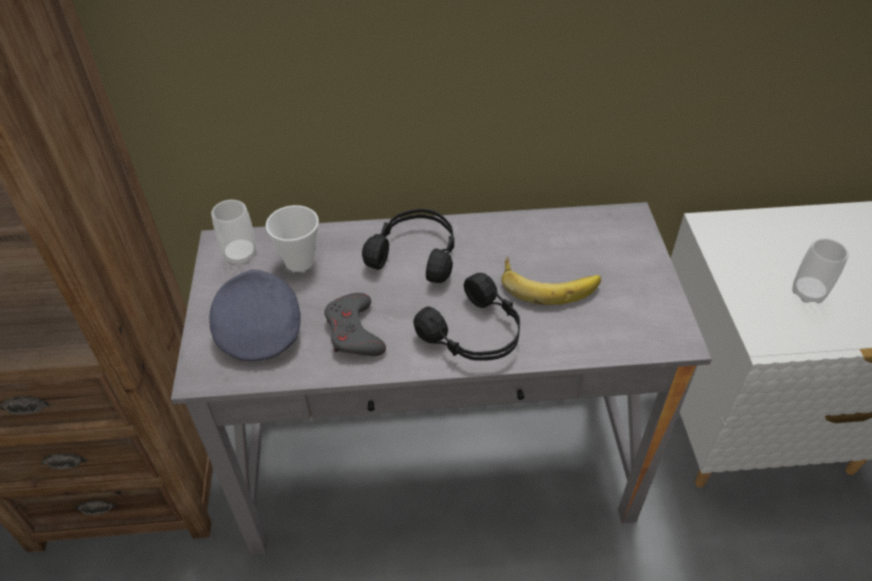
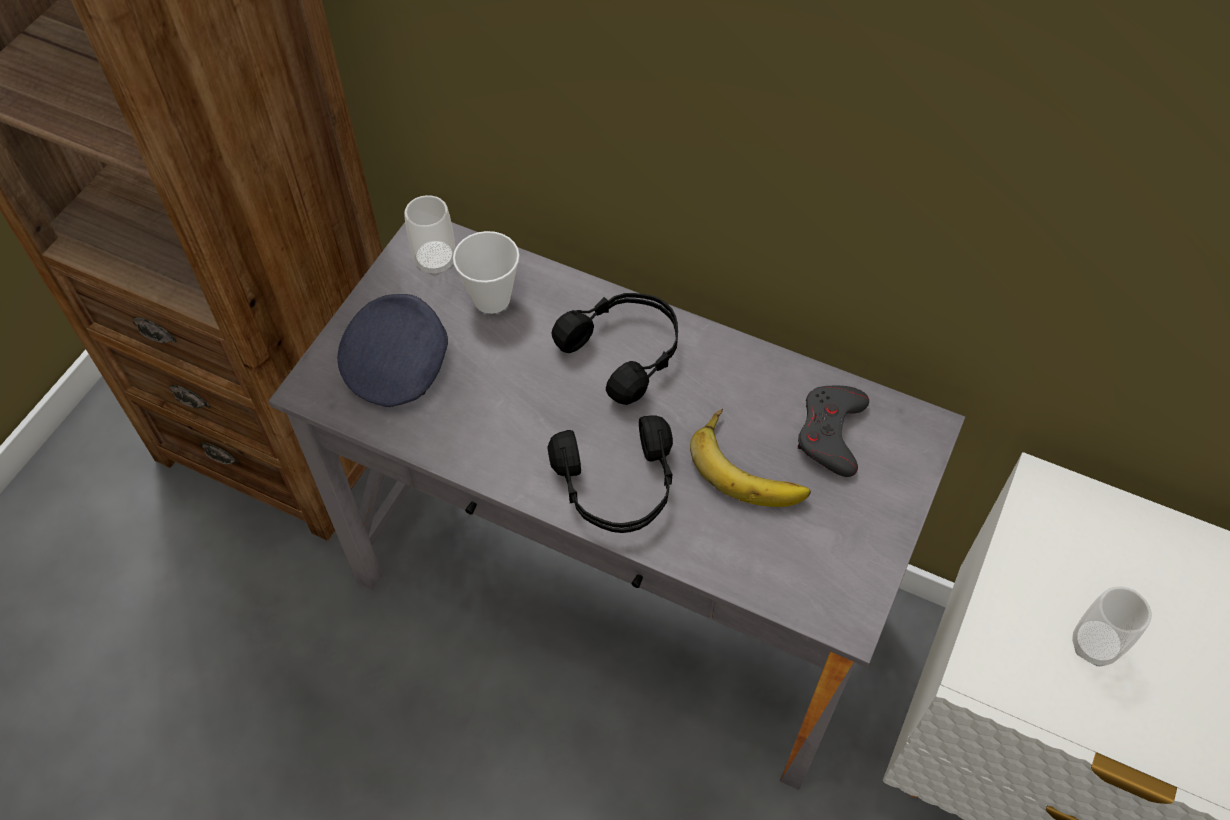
camera: 30 degrees right, 10 degrees up
grey game controller [324,293,386,356] -> grey game controller moved to [798,386,869,477]

